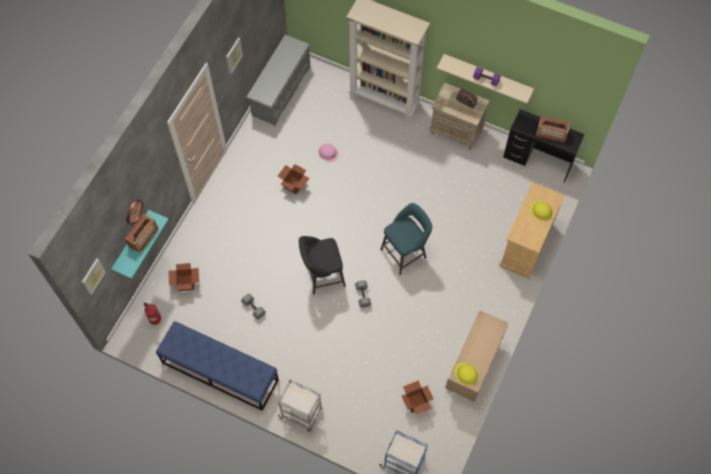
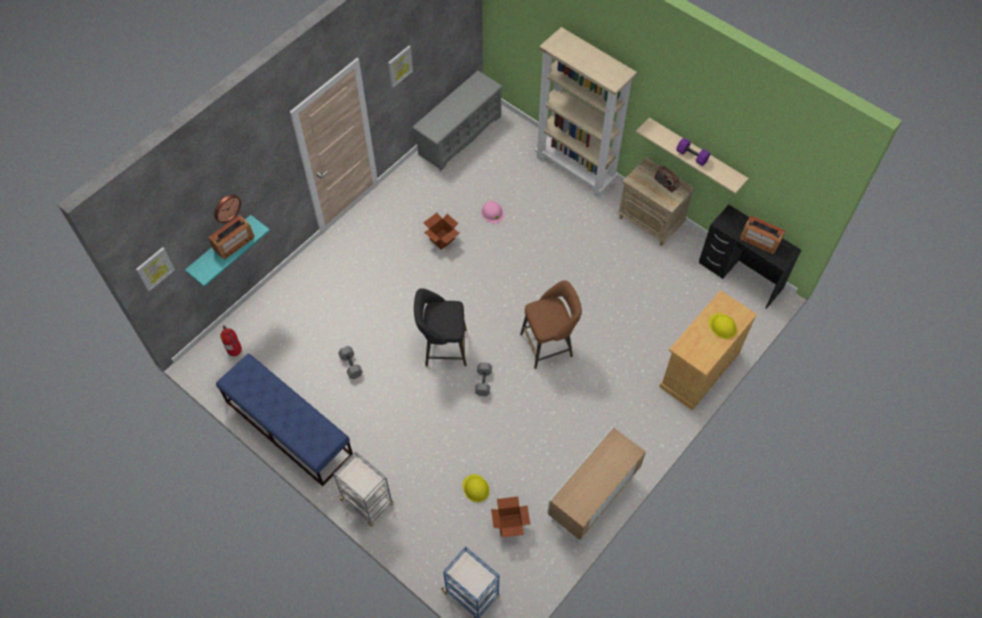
camera: 15 degrees right, 5 degrees down
cardboard box [168,263,199,291] -> none
turquoise stool [380,203,432,275] -> brown stool [520,280,582,369]
yellow hard hat [454,363,478,385] -> yellow hard hat moved to [462,474,490,502]

